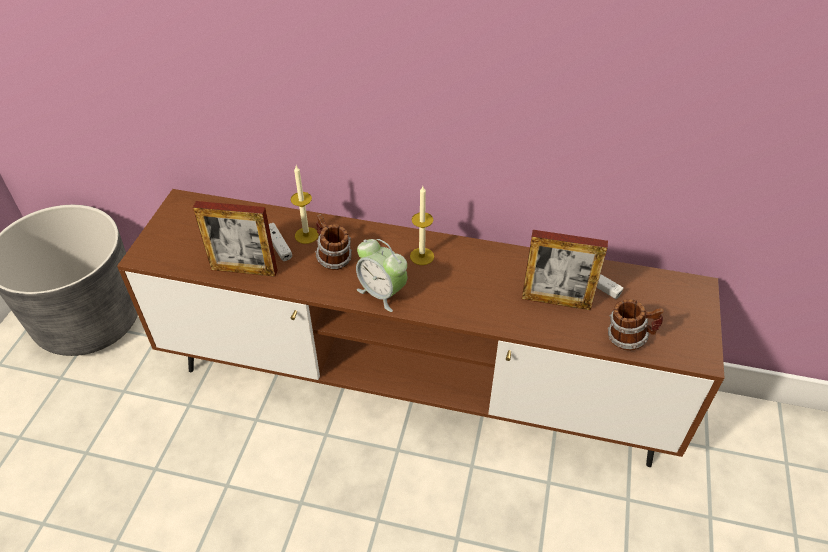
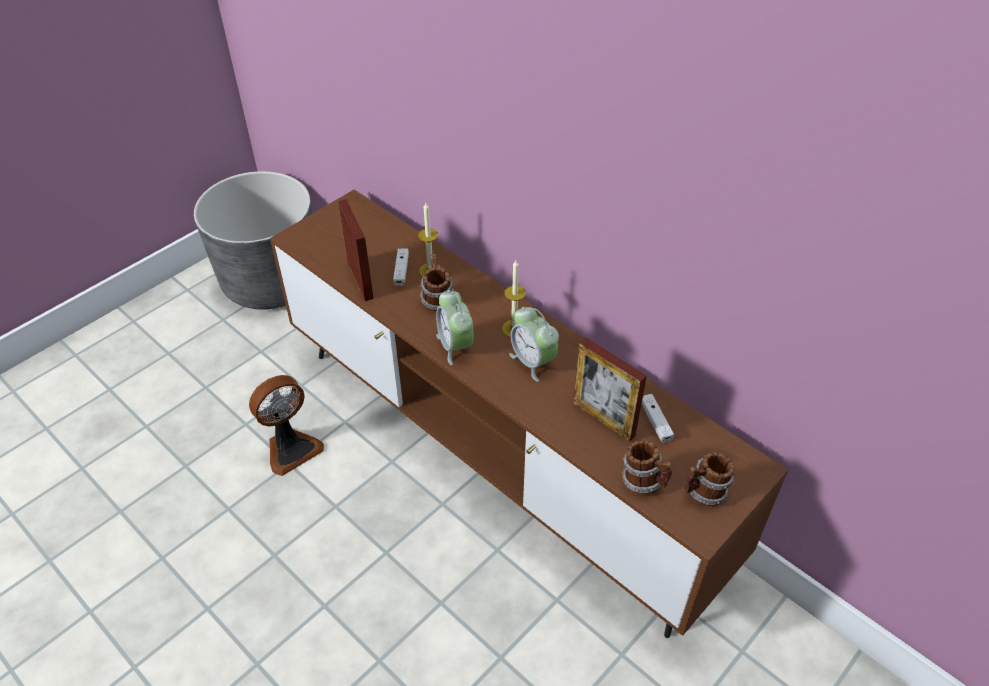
camera: 30 degrees right, 0 degrees up
picture frame [193,201,278,276] -> picture frame turned 150 degrees counterclockwise [338,199,373,301]
none -> fan [249,375,324,476]
none -> alarm clock [509,307,559,382]
none -> mug [684,452,735,507]

